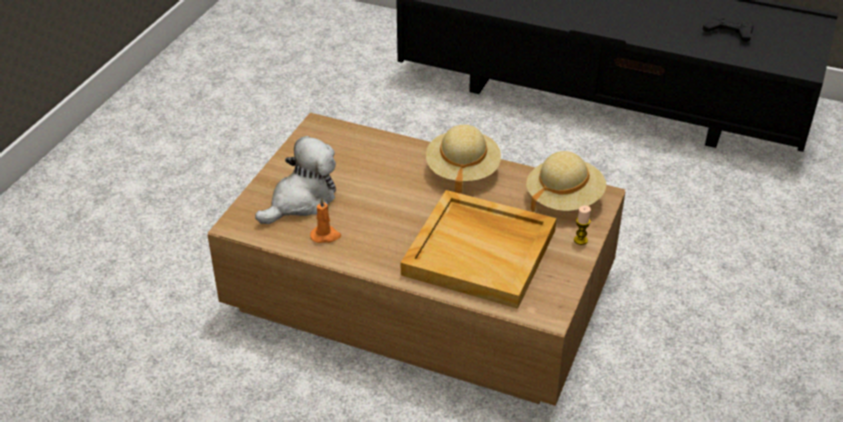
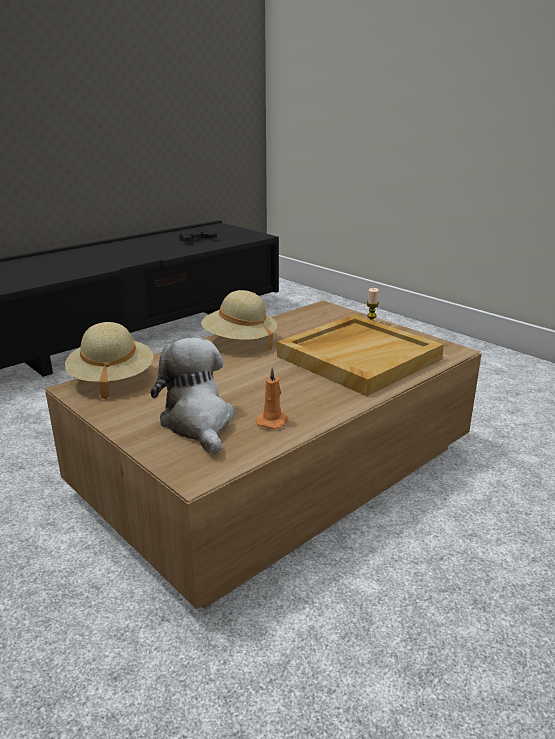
camera: 65 degrees left, 15 degrees down
beige hat [526,151,607,212] -> beige hat moved to [65,322,153,400]

